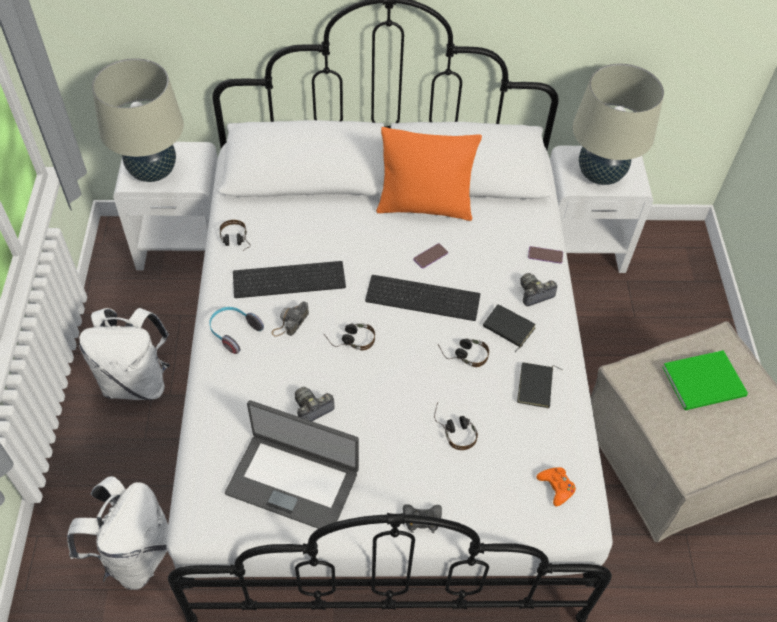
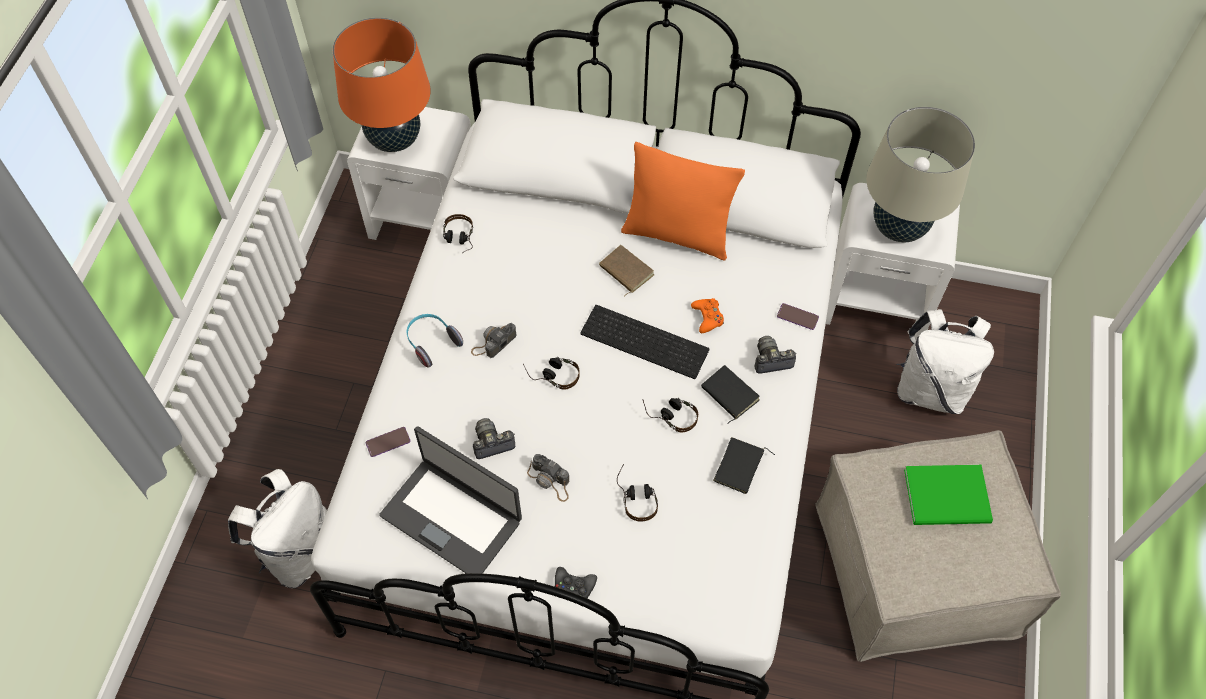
camera: 15 degrees right, 5 degrees up
white backpack [79,308,170,400] -> white backpack moved to [896,309,994,414]
beige table lamp [92,58,184,182] -> orange table lamp [333,17,431,152]
keyboard [233,261,346,298] -> none
phone [413,243,448,268] -> phone moved to [366,427,410,457]
orange game controller [536,467,576,507] -> orange game controller moved to [691,298,724,333]
none -> camera [527,454,570,502]
none -> brown book [599,245,654,297]

